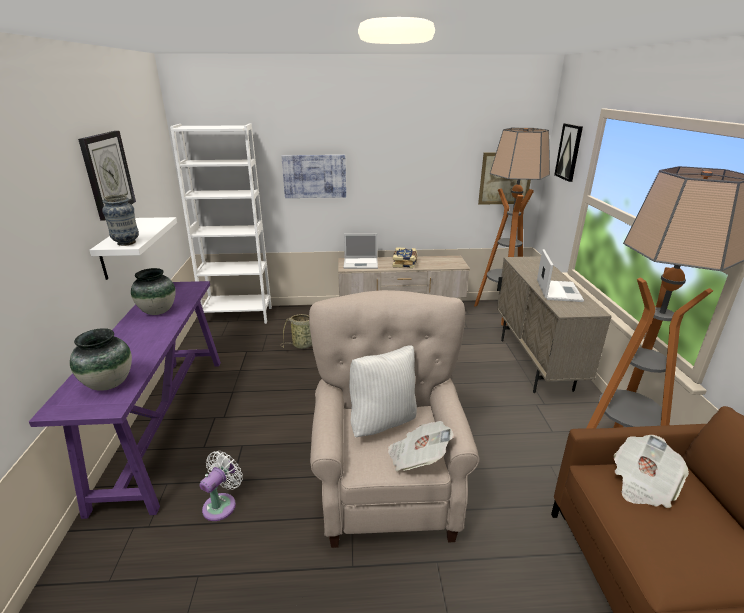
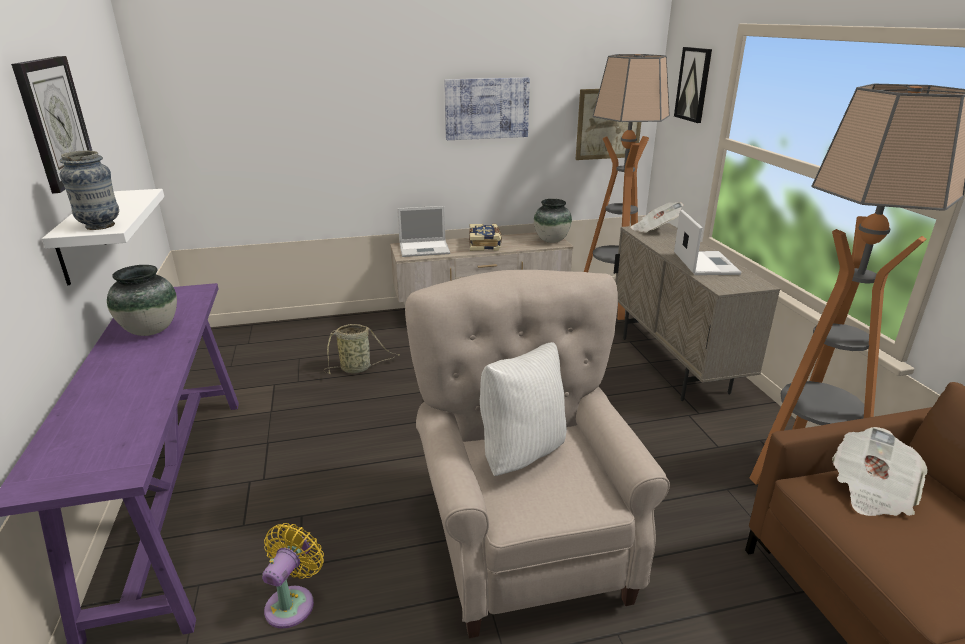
camera: 10 degrees left, 0 degrees up
vase [70,328,132,391] -> vase moved to [534,199,572,243]
white bookcase [170,123,272,324] -> none
white fan [200,451,243,521] -> yellow fan [262,523,324,629]
picture [281,155,346,198] -> picture moved to [444,77,530,140]
newspaper [388,421,454,471] -> newspaper moved to [631,202,684,233]

